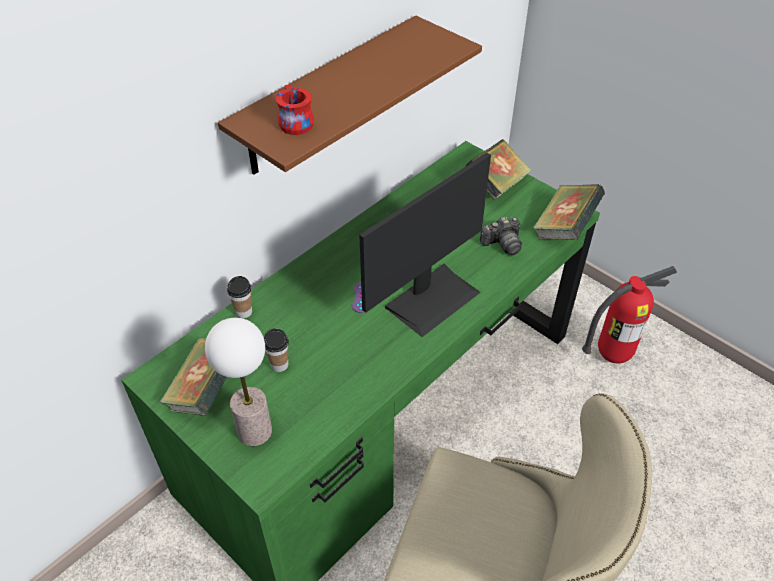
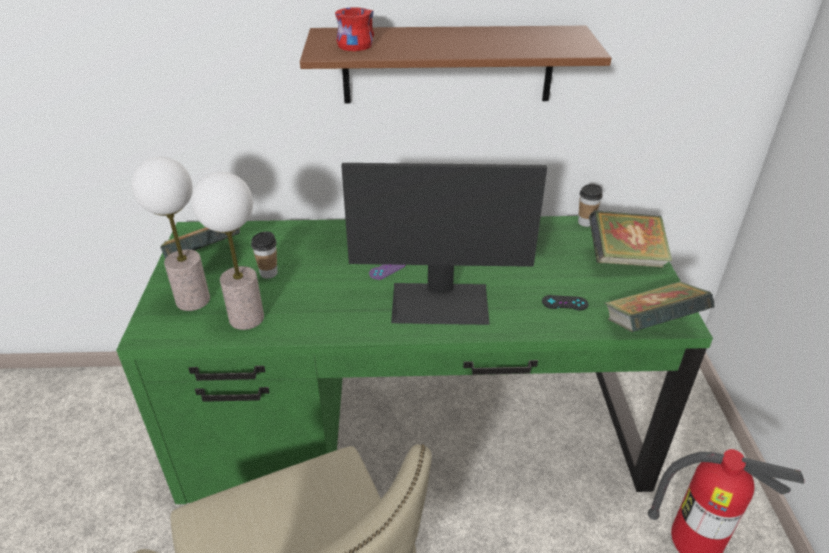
camera: 45 degrees right, 10 degrees down
cup [227,276,252,318] -> cup moved to [578,184,603,227]
camera [480,216,522,255] -> black game controller [542,295,588,310]
none -> table lamp [192,172,264,330]

